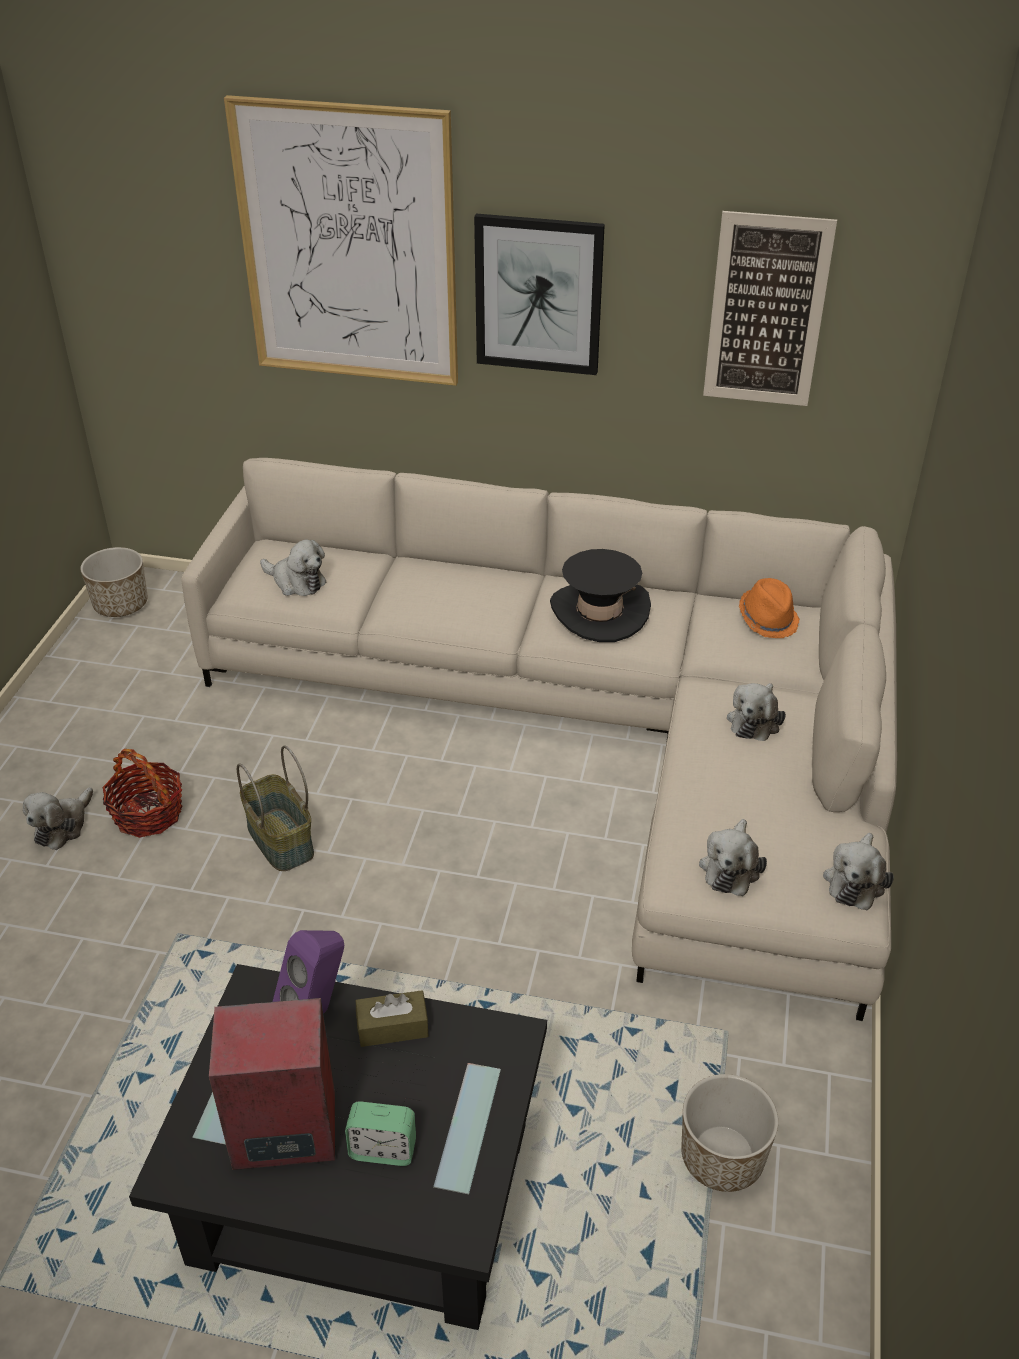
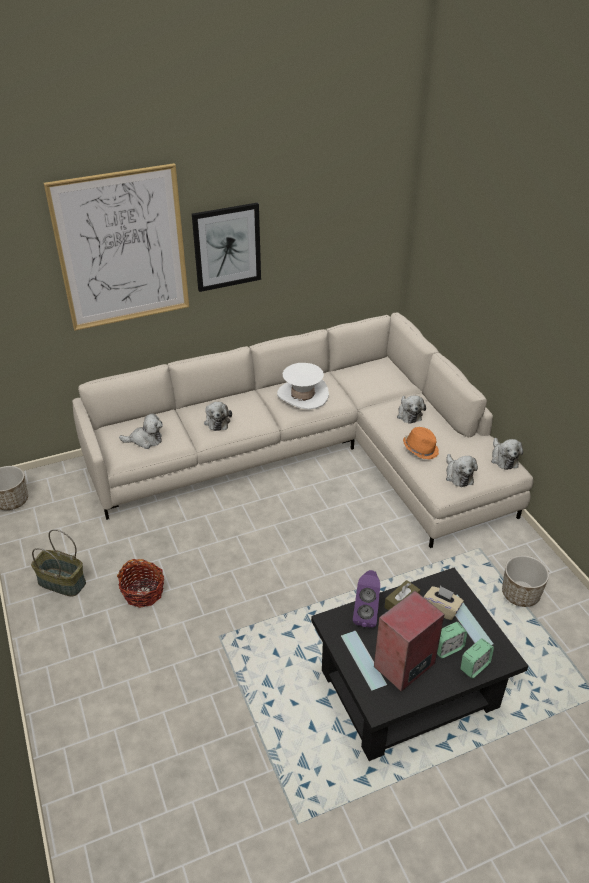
camera: 35 degrees left, 0 degrees up
plush toy [23,787,93,850] -> plush toy moved to [204,402,232,431]
basket [237,745,314,871] -> basket moved to [31,529,86,596]
black hat [550,549,651,642] -> white hat [277,363,329,410]
picture [703,211,837,406] -> none
orange hat [739,578,800,638] -> orange hat moved to [403,427,439,460]
none -> beige tissue box [424,586,464,620]
none -> alarm clock [460,638,494,679]

